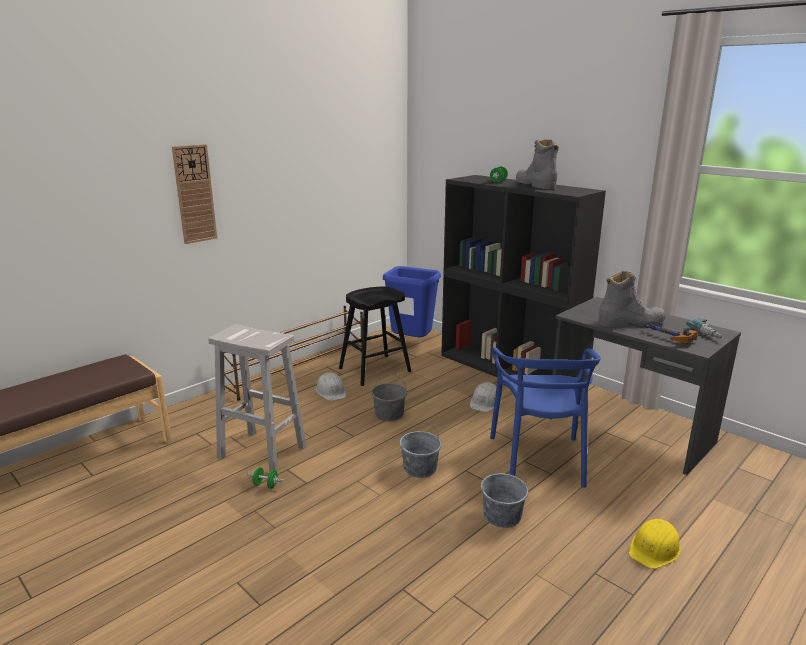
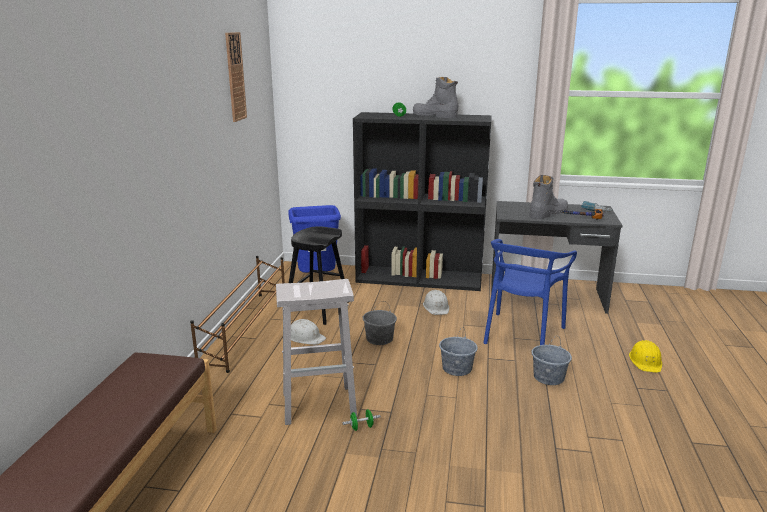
camera: 35 degrees left, 0 degrees up
wall clock [172,144,217,244] -> wall clock moved to [225,32,247,122]
blue chair [490,347,601,488] -> blue chair turned 60 degrees clockwise [483,239,577,345]

